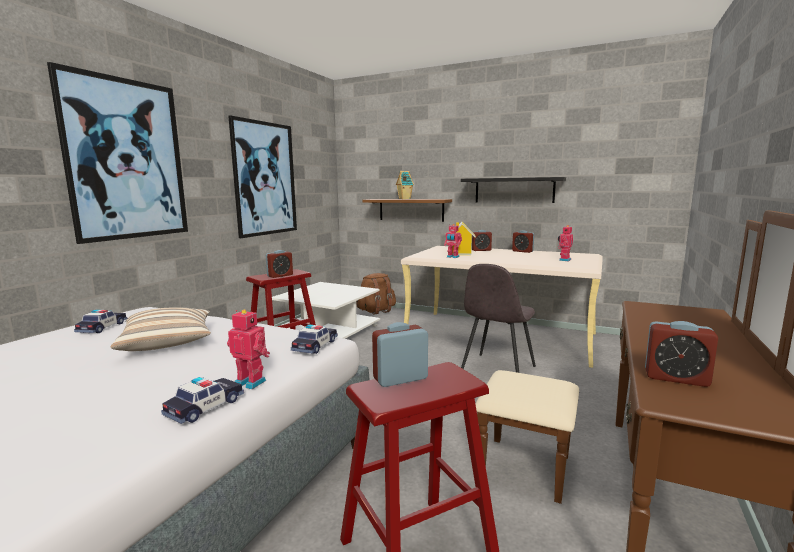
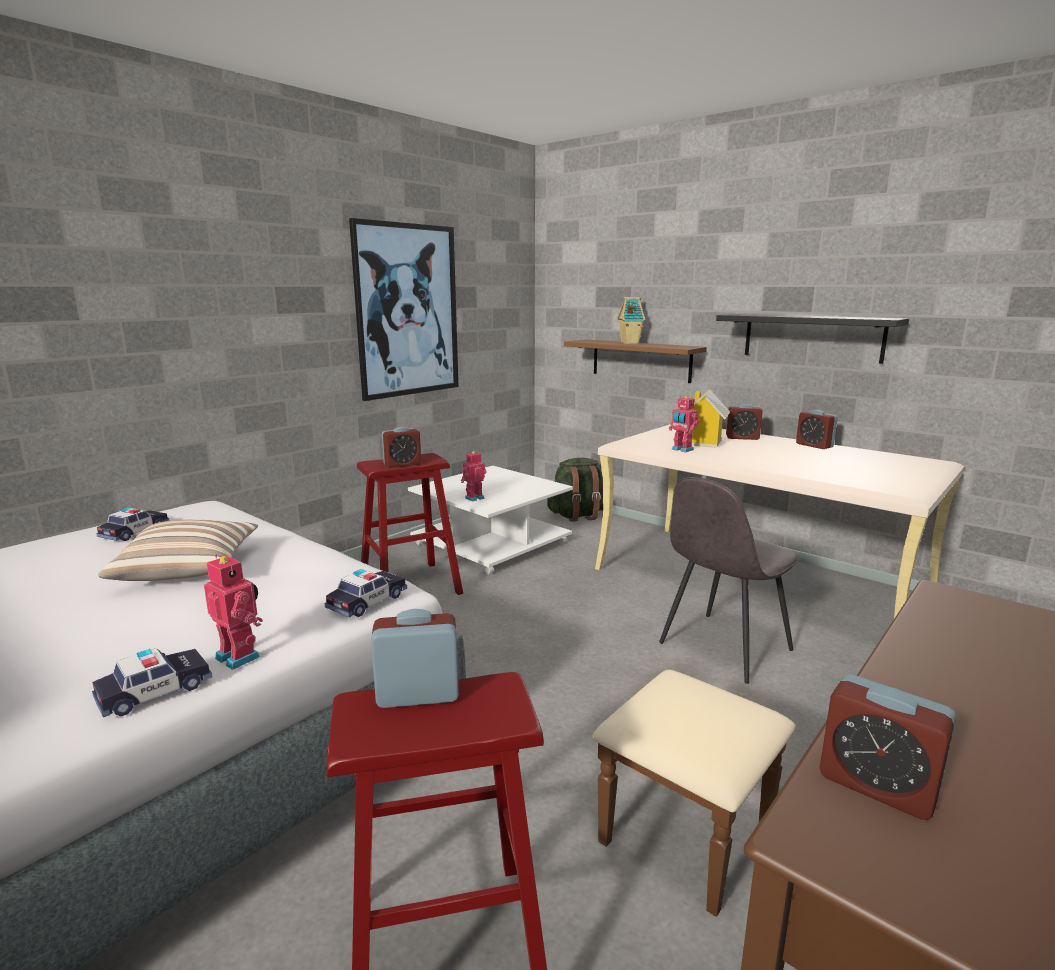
camera: 15 degrees right, 5 degrees up
picture [47,62,188,244] -> none
brown backpack [356,273,396,314] -> green backpack [547,458,603,522]
toy robot [558,225,573,261] -> toy robot moved to [461,451,486,502]

